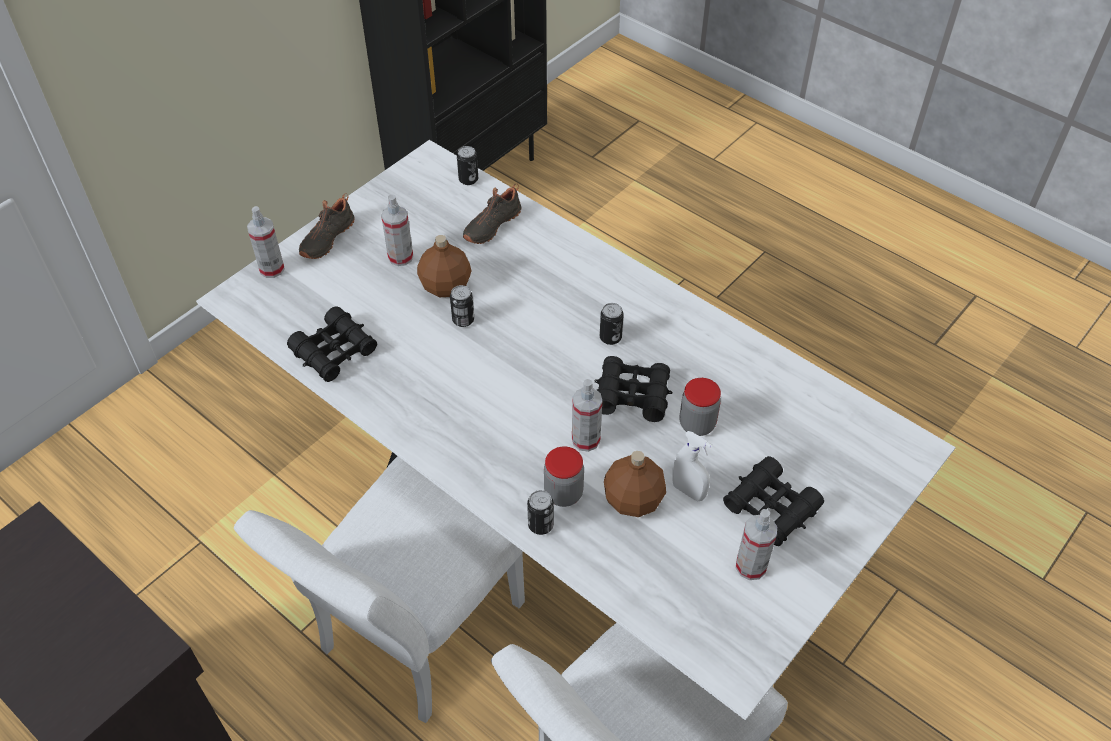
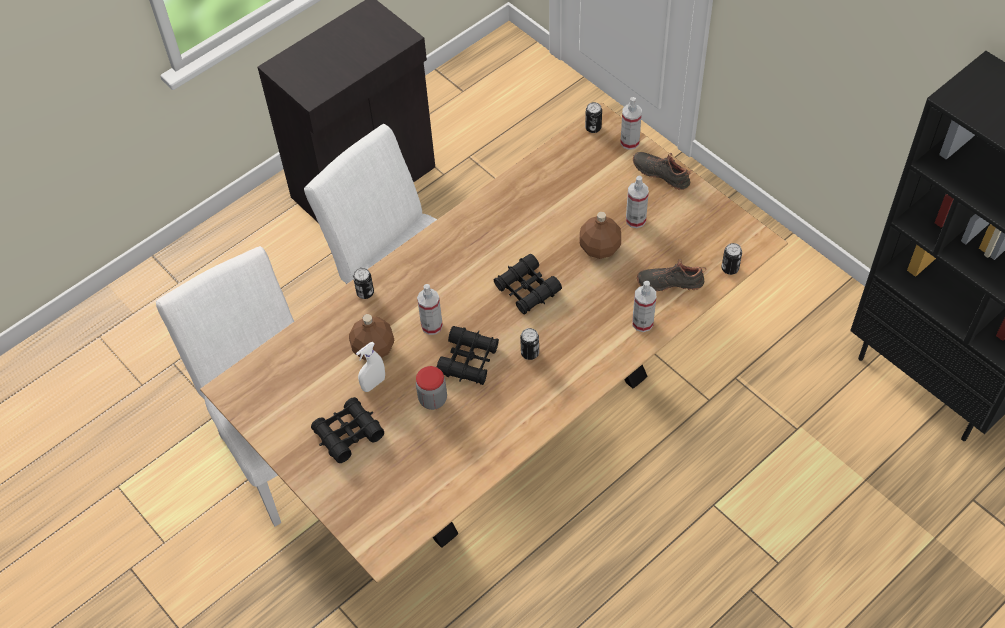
camera: 100 degrees right, 5 degrees up
white dining table [196,140,956,720] -> brown dining table [200,102,788,583]
black binoculars [287,306,377,382] -> black binoculars moved to [494,254,562,315]
can [450,285,474,327] -> can moved to [585,102,602,133]
black shoe [463,183,522,244] -> black shoe turned 45 degrees counterclockwise [637,259,706,292]
jar [544,446,584,507] -> none
spray bottle [736,509,777,580] -> spray bottle moved to [632,281,656,332]

